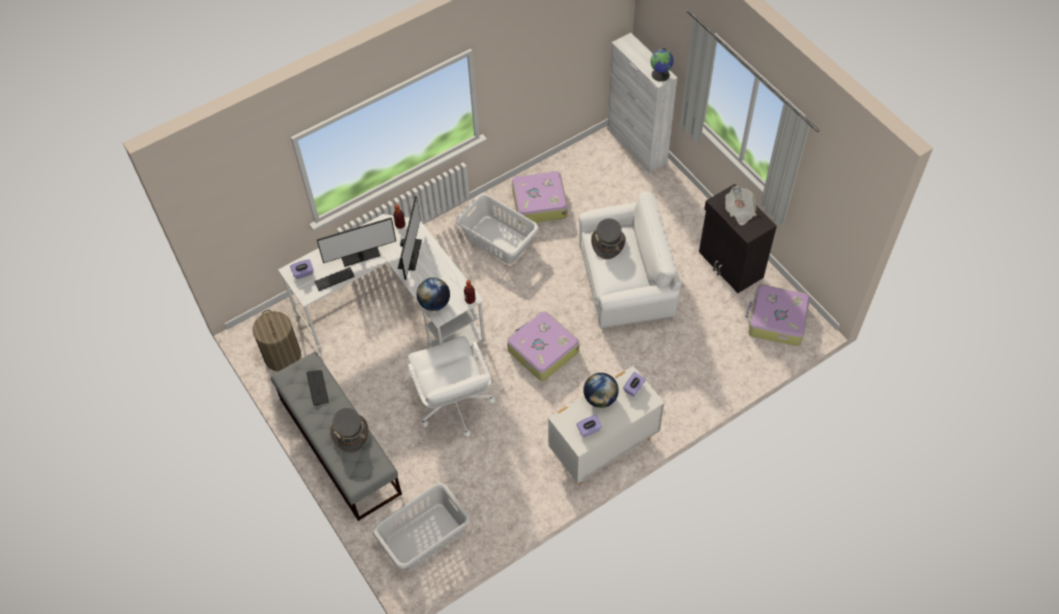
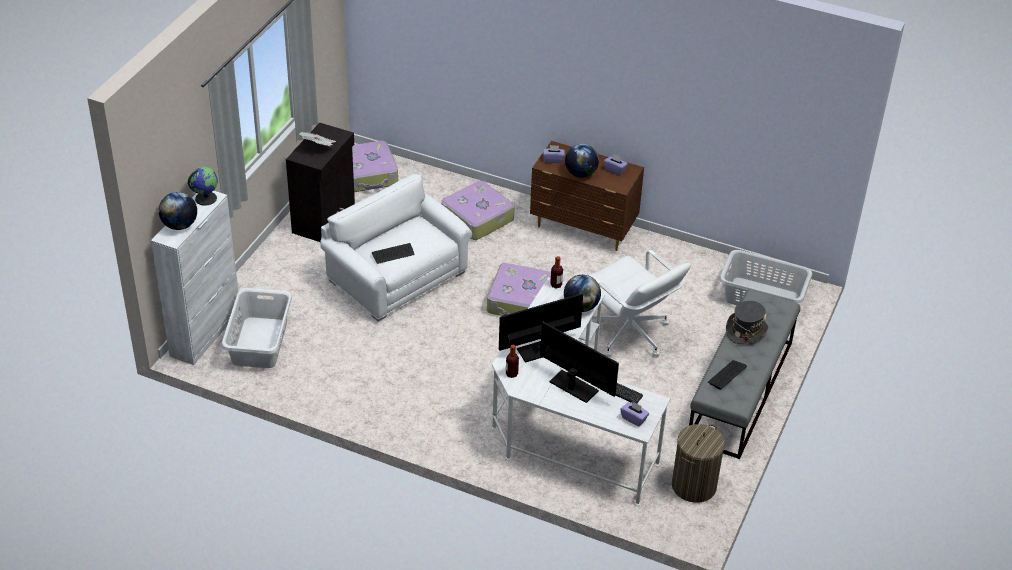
camera: 125 degrees left, 15 degrees down
white office chair [408,336,495,437] -> white office chair turned 105 degrees clockwise [588,250,691,357]
white laundry basket [456,194,539,264] -> white laundry basket moved to [222,288,292,368]
suitcase [512,171,568,224] -> suitcase moved to [441,181,515,240]
white dresser [548,366,664,485] -> brown dresser [530,141,644,251]
grey hat [591,218,626,259] -> keyboard [372,243,414,264]
none -> globe [159,192,197,230]

